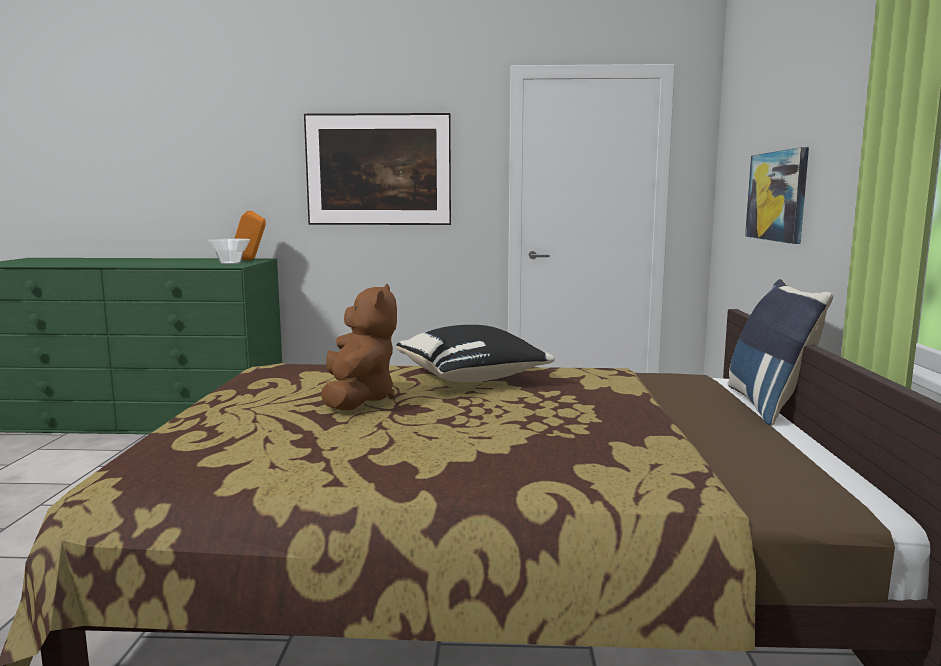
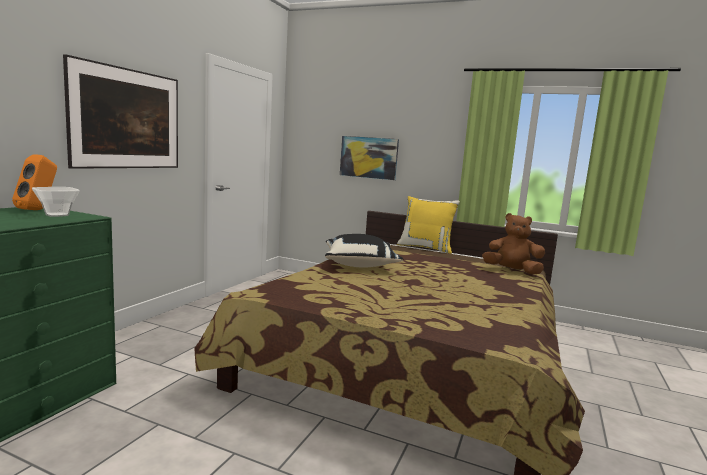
camera: 70 degrees left, 0 degrees up
brown plush toy [321,284,397,410] -> brown plush toy moved to [482,213,545,275]
blue pillow [728,279,833,426] -> yellow pillow [397,196,460,254]

